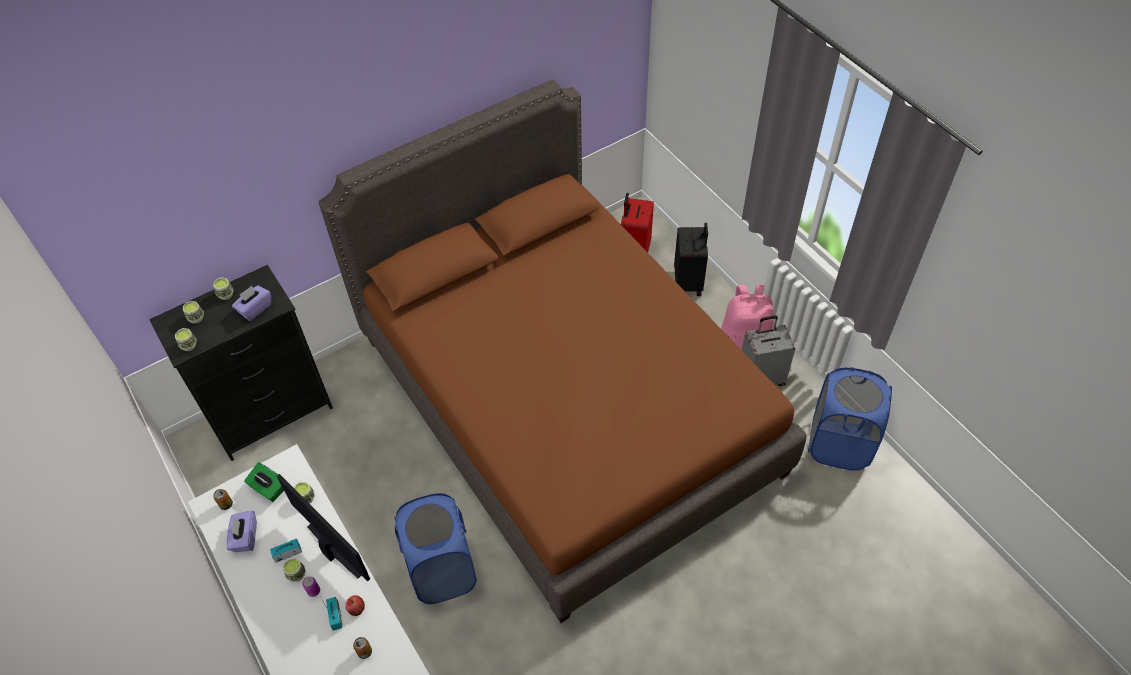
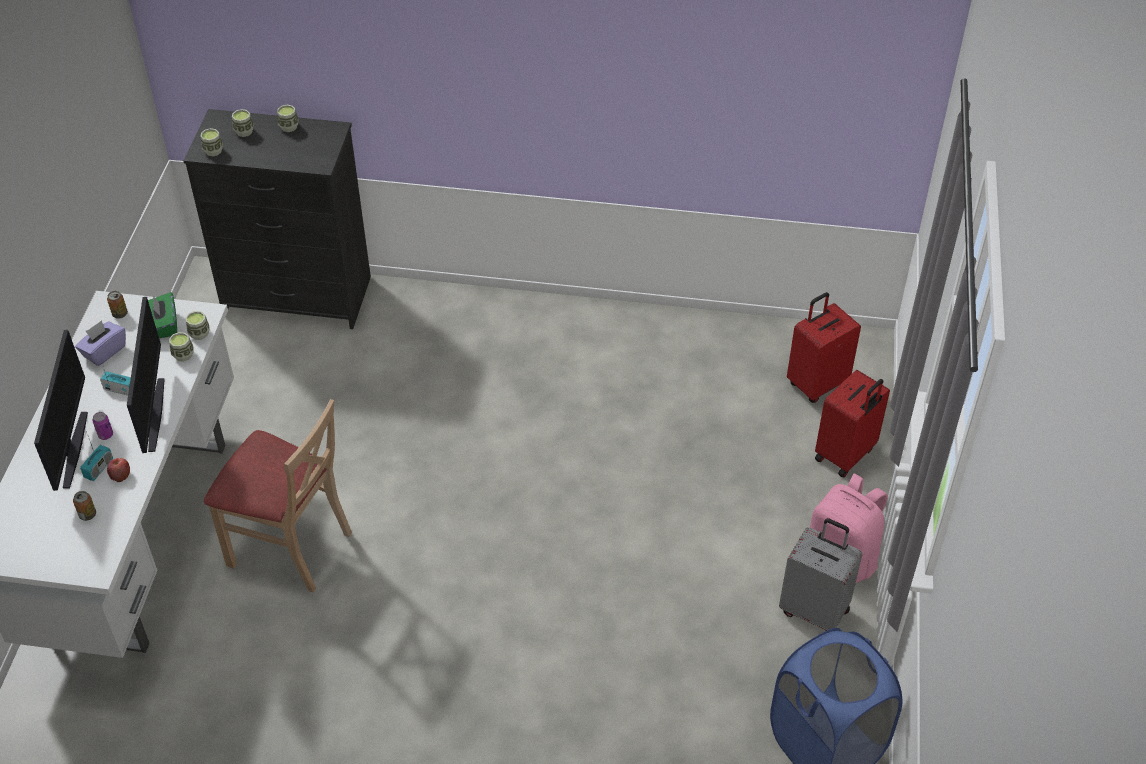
camera: 40 degrees right, 5 degrees down
purple tissue box [232,285,271,321] -> none
cup [283,558,306,582] -> cup moved to [186,311,210,340]
brown bed [319,80,807,623] -> none
blue laundry basket [394,493,477,604] -> beige chair [204,399,352,592]
black suitcase [674,223,708,296] -> red suitcase [815,370,890,477]
none -> monitor [34,330,88,491]

